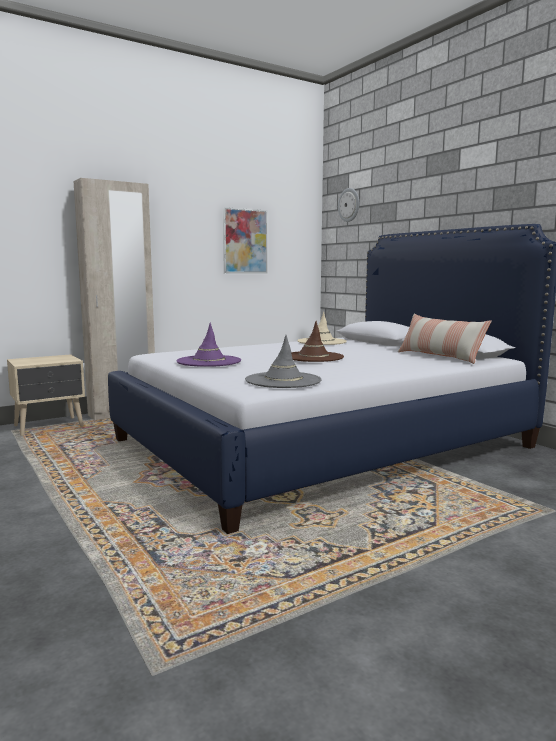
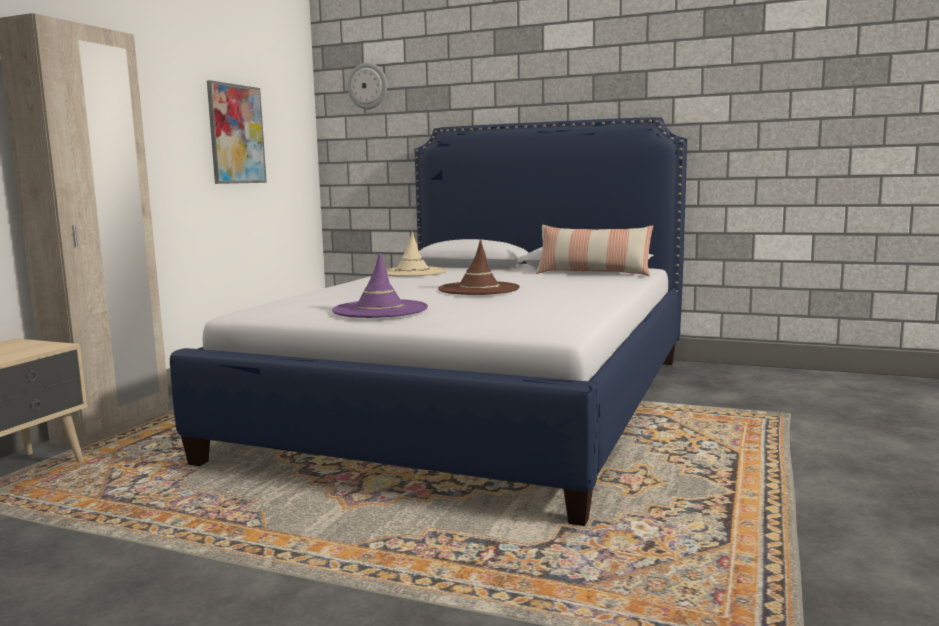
camera: 35 degrees left, 0 degrees up
grey hat [245,335,322,388] -> none

